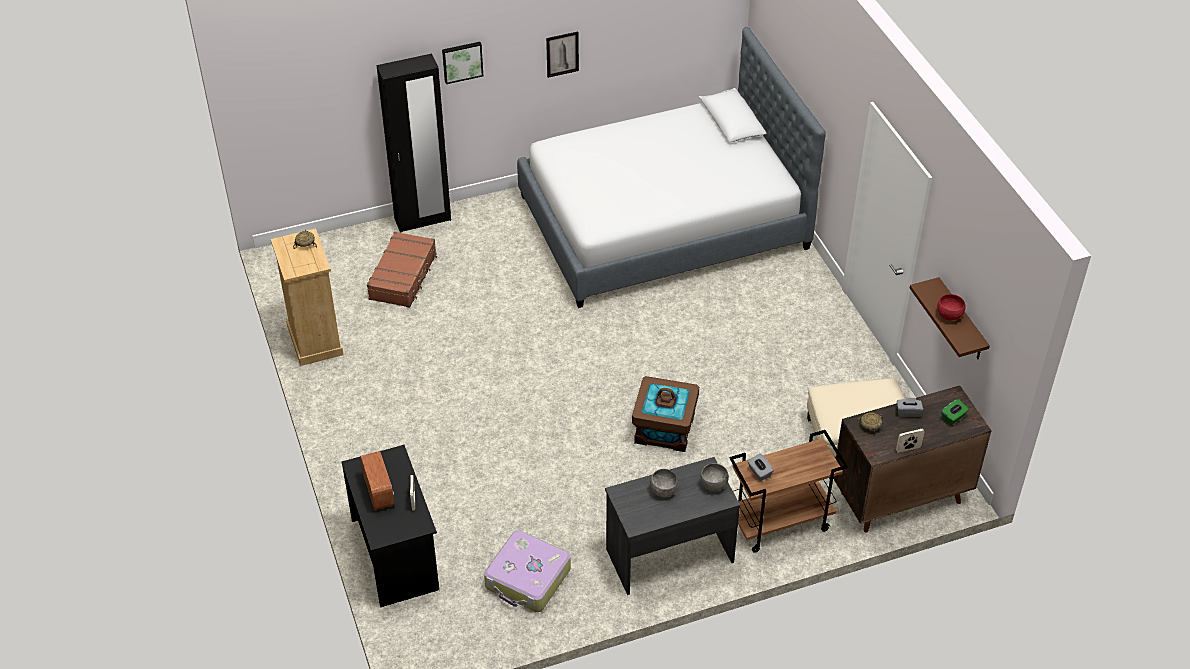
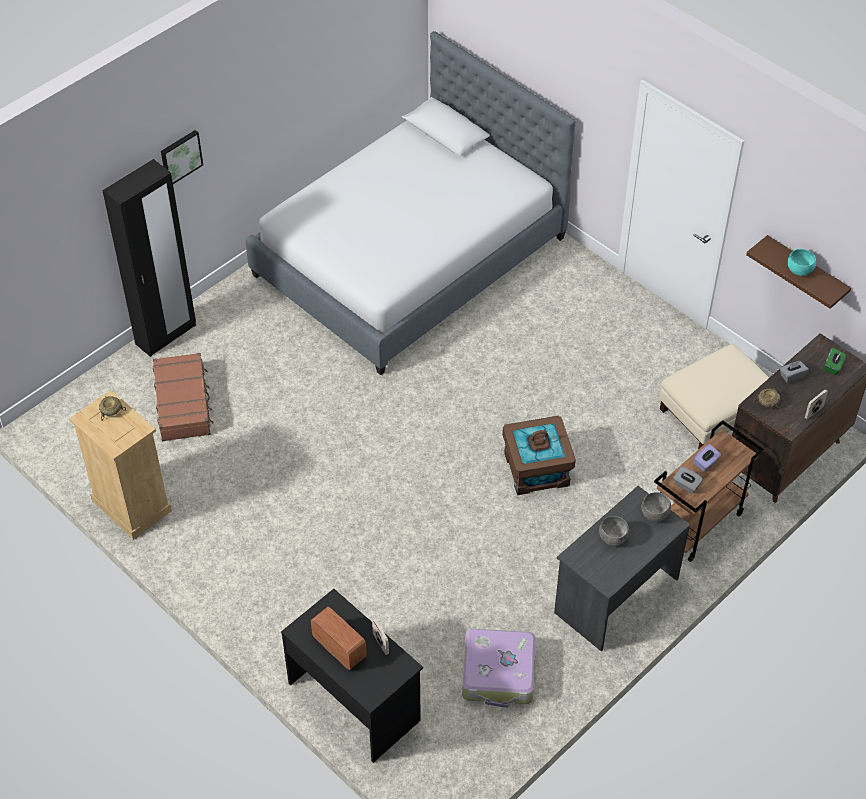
camera: 25 degrees left, 5 degrees up
picture [546,32,579,78] -> none
red bowl [937,294,965,320] -> turquoise bowl [788,249,816,276]
none -> purple tissue box [694,444,721,472]

